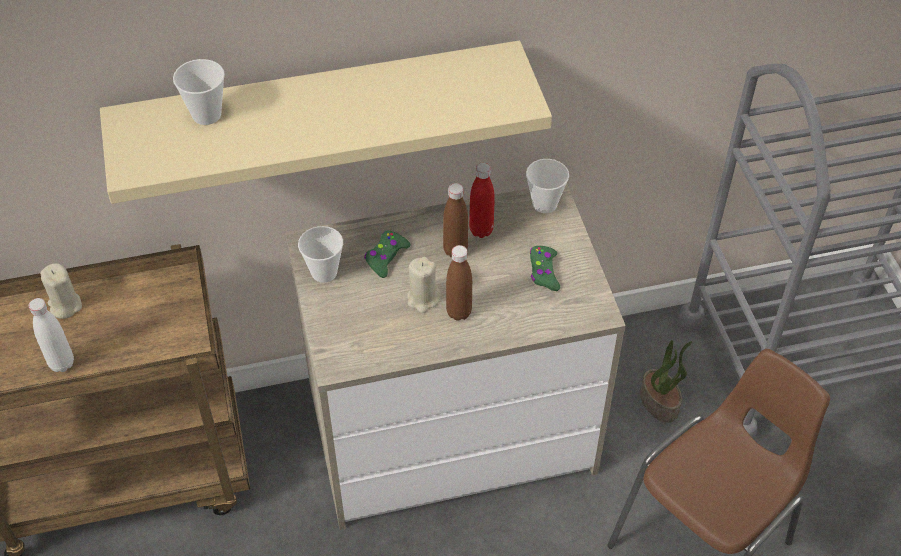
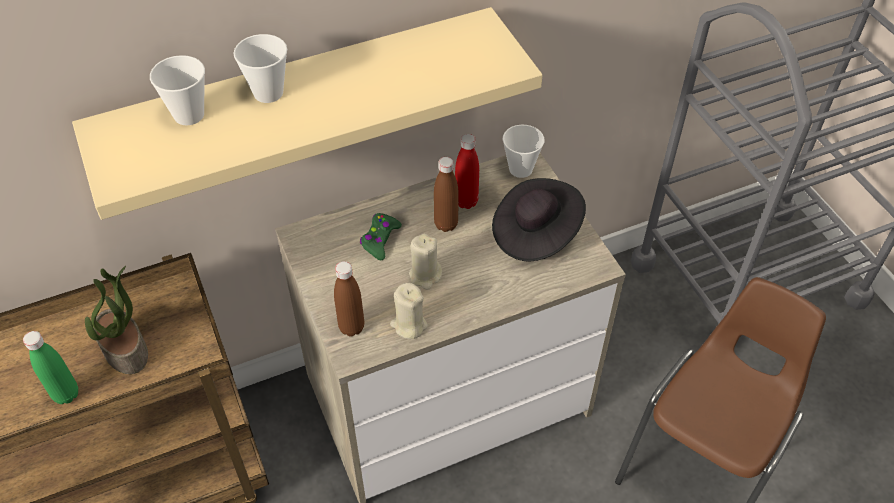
camera: 10 degrees left, 0 degrees up
white bottle [29,298,74,372] -> green bottle [23,331,78,404]
beige candle [40,263,82,319] -> beige candle moved to [390,282,428,339]
cup [298,226,343,283] -> cup moved to [233,34,287,103]
brown bottle [446,245,472,321] -> brown bottle moved to [334,261,364,336]
green game controller [530,246,560,291] -> black hat [492,178,586,261]
potted plant [640,340,693,423] -> potted plant moved to [85,266,148,374]

